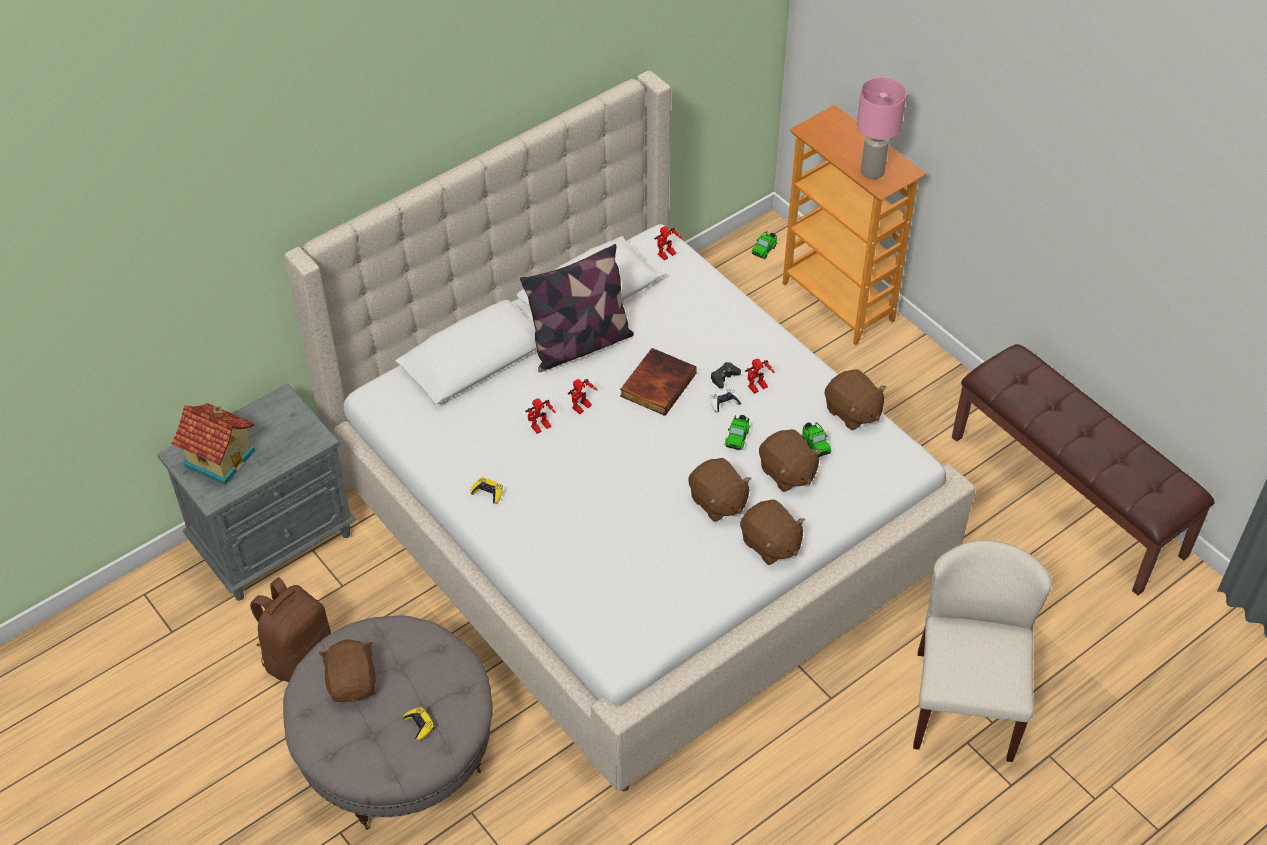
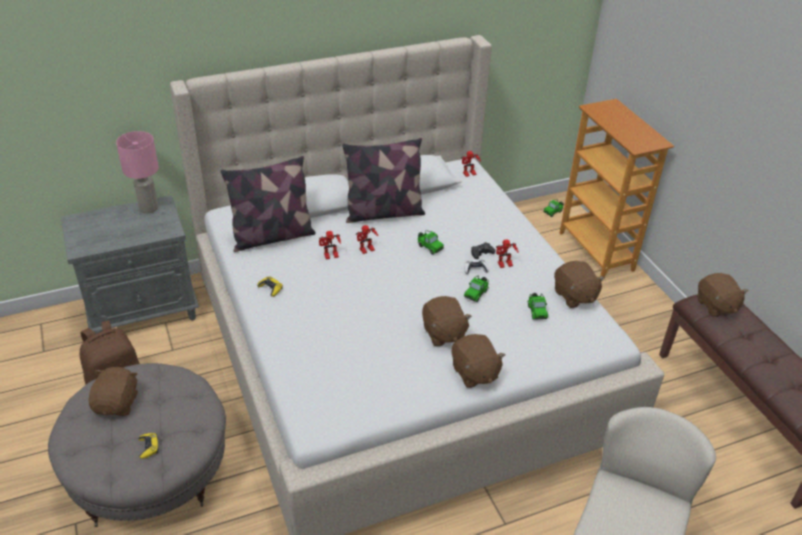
camera: 15 degrees right, 10 degrees down
toy house [171,403,255,485] -> none
book [620,348,697,416] -> toy car [418,230,444,254]
brown plush toy [759,429,821,492] -> brown plush toy moved to [697,273,748,317]
pink table lamp [857,77,907,179] -> pink table lamp moved to [116,131,159,213]
none -> pillow [221,156,316,252]

